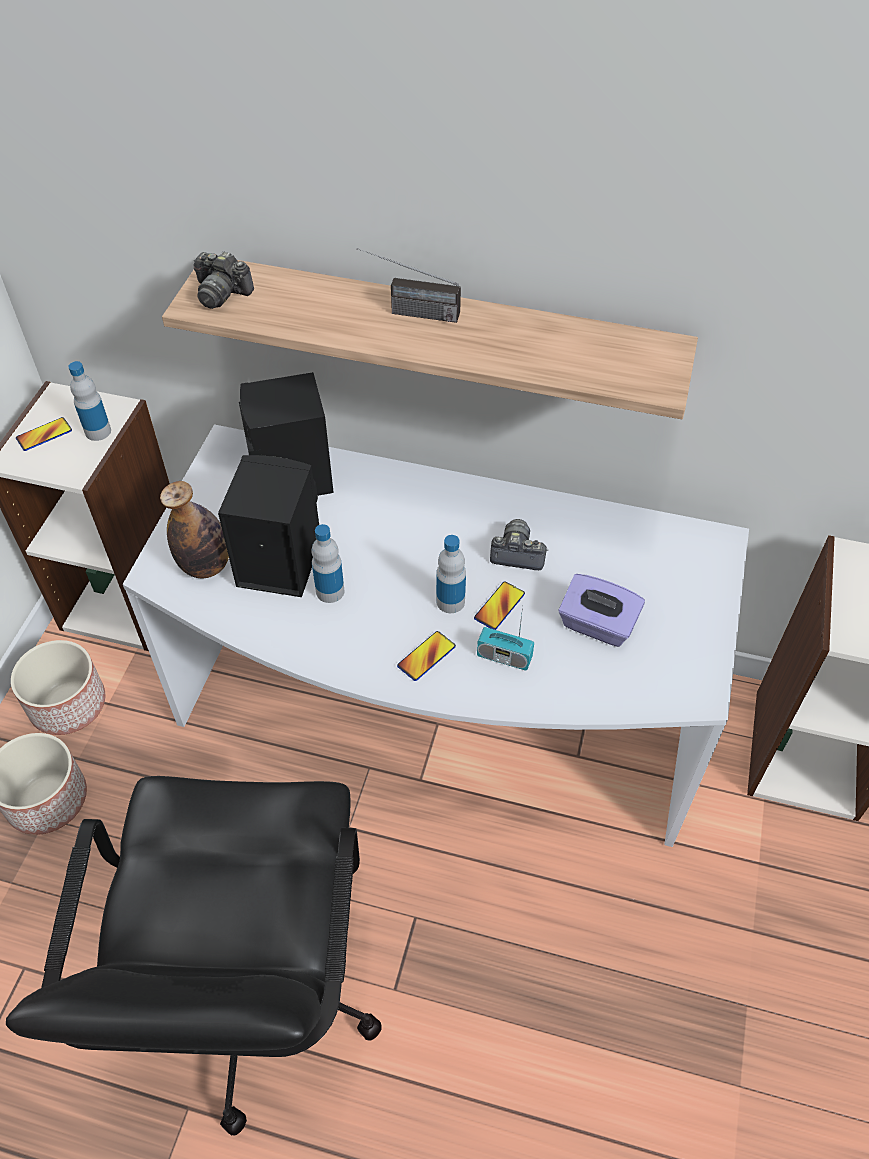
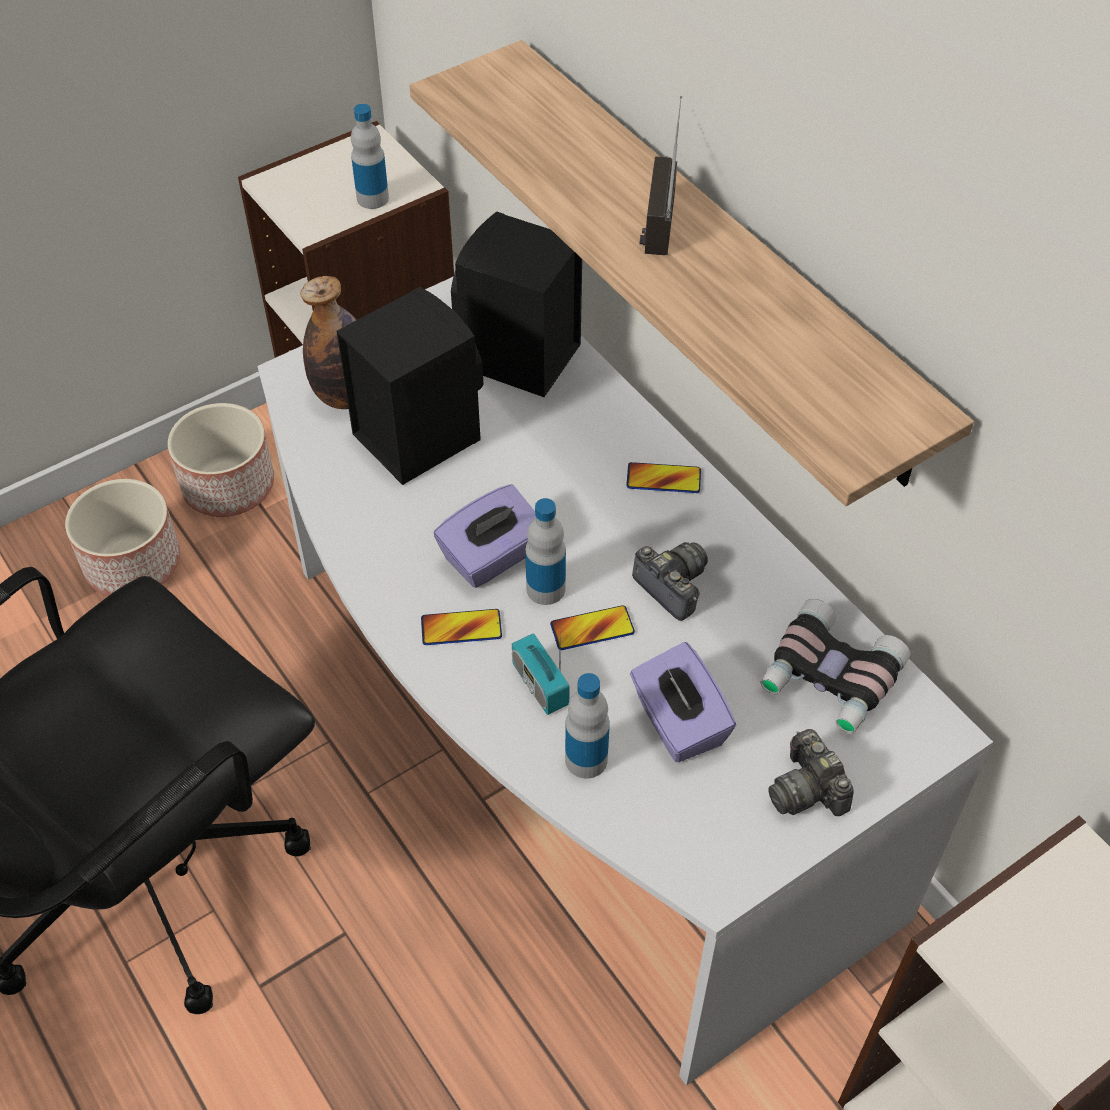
camera: 40 degrees right, 0 degrees up
phone [16,417,72,451] -> phone moved to [626,462,701,493]
camera [193,251,254,309] -> camera moved to [768,729,854,816]
bottle [311,524,345,603] -> bottle moved to [565,673,610,778]
radio [357,248,461,323] -> radio turned 45 degrees clockwise [640,96,682,255]
none -> purple tissue box [434,484,536,588]
none -> binoculars [761,599,911,734]

